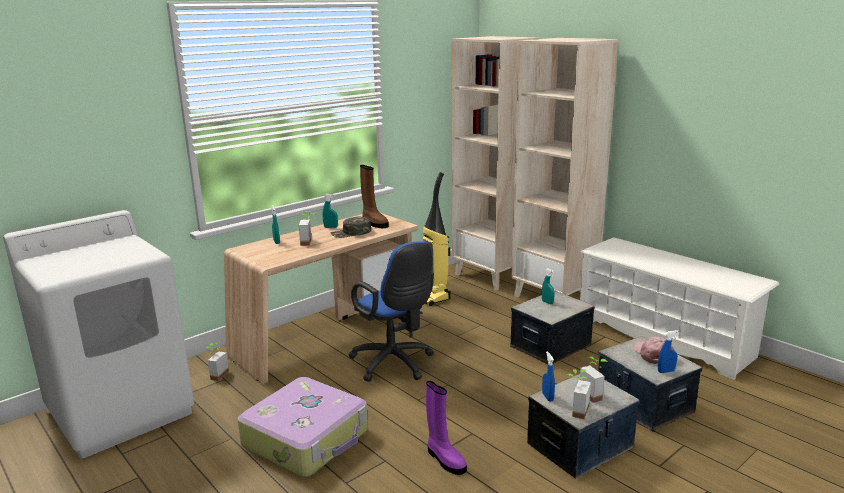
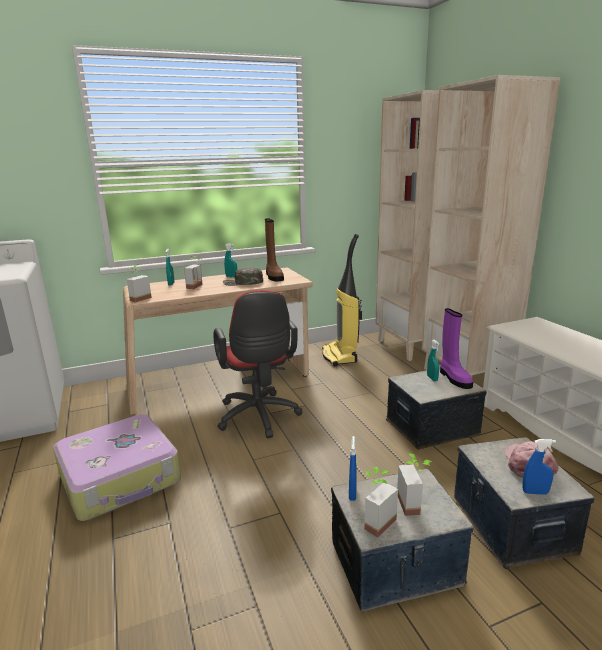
camera: 20 degrees right, 0 degrees up
potted plant [206,343,229,381] -> potted plant moved to [127,264,152,303]
blue office chair [348,241,434,382] -> red office chair [214,290,302,438]
purple boot [426,381,467,475] -> purple boot moved to [440,308,473,389]

